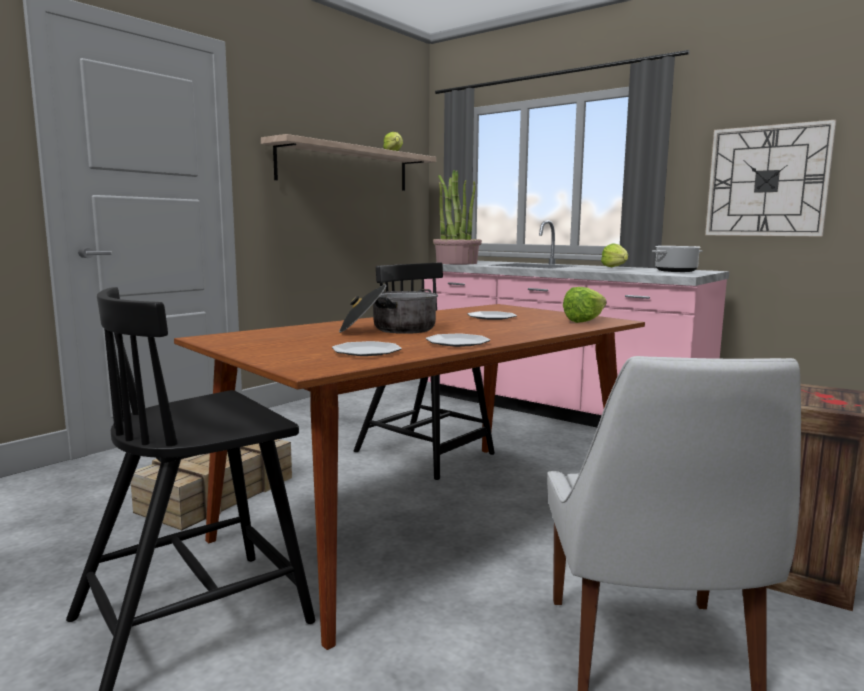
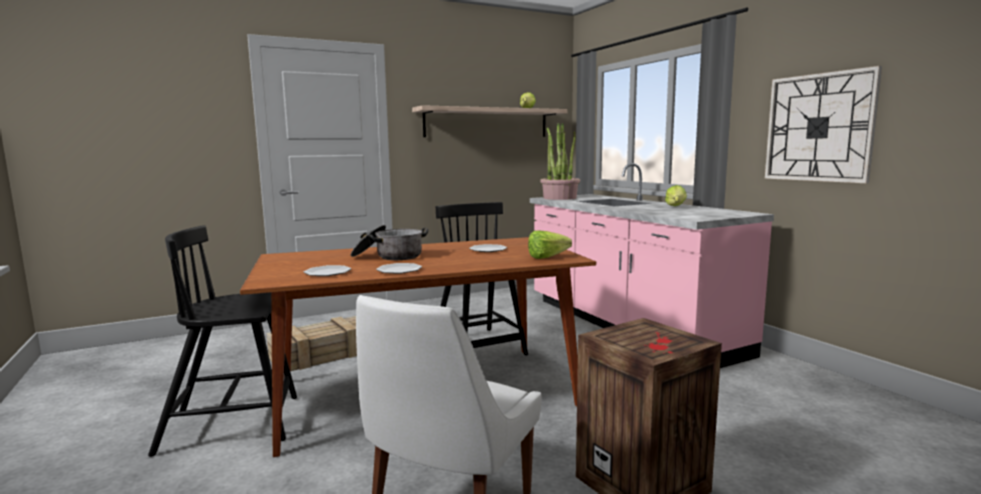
camera: 25 degrees right, 0 degrees up
cooking pot [652,246,703,272] -> none

